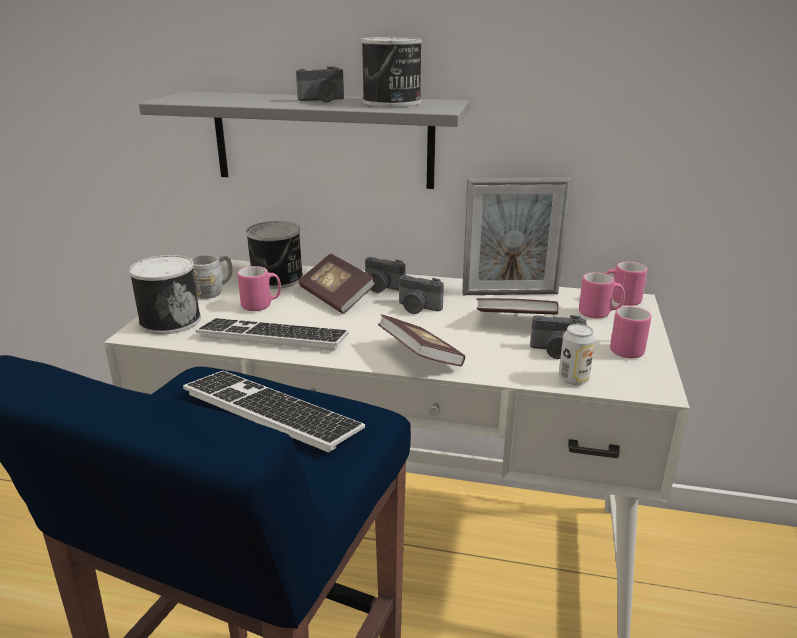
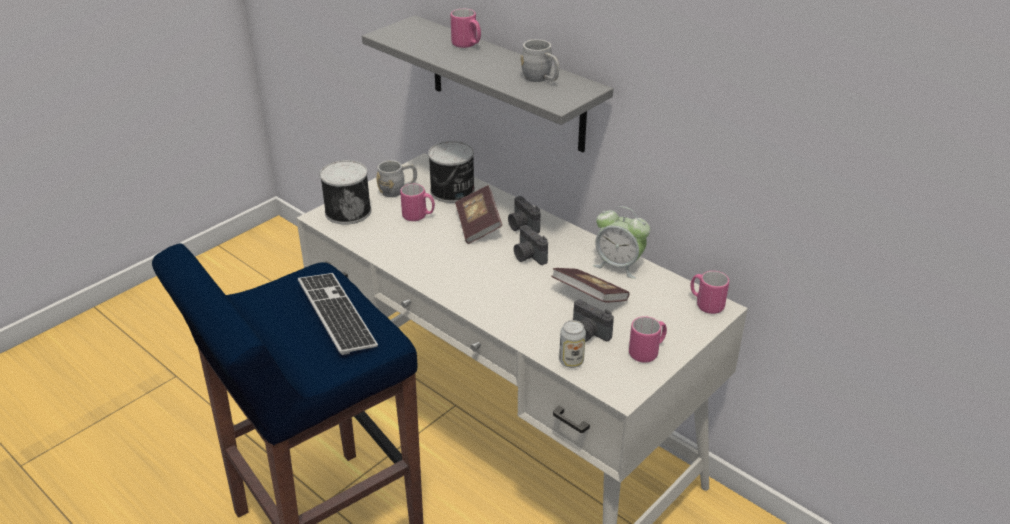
camera: 30 degrees right, 10 degrees up
keyboard [195,318,349,350] -> none
camera [296,67,344,102] -> none
can [361,37,422,107] -> grey mug [521,39,559,82]
book [378,315,465,366] -> none
picture frame [462,177,571,295] -> alarm clock [593,206,650,279]
pink mug [579,272,625,319] -> pink mug moved to [451,9,481,48]

